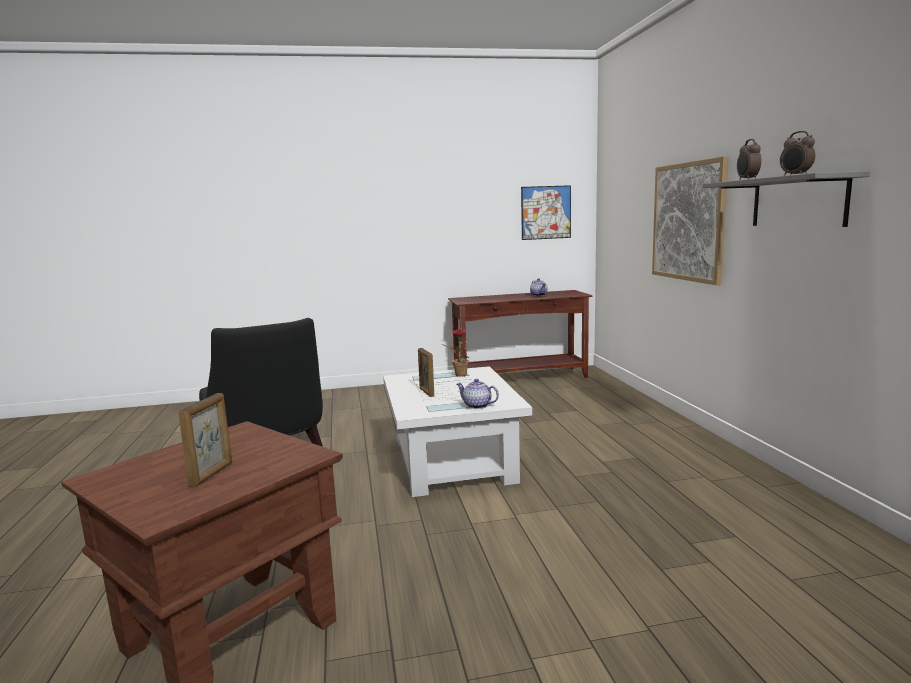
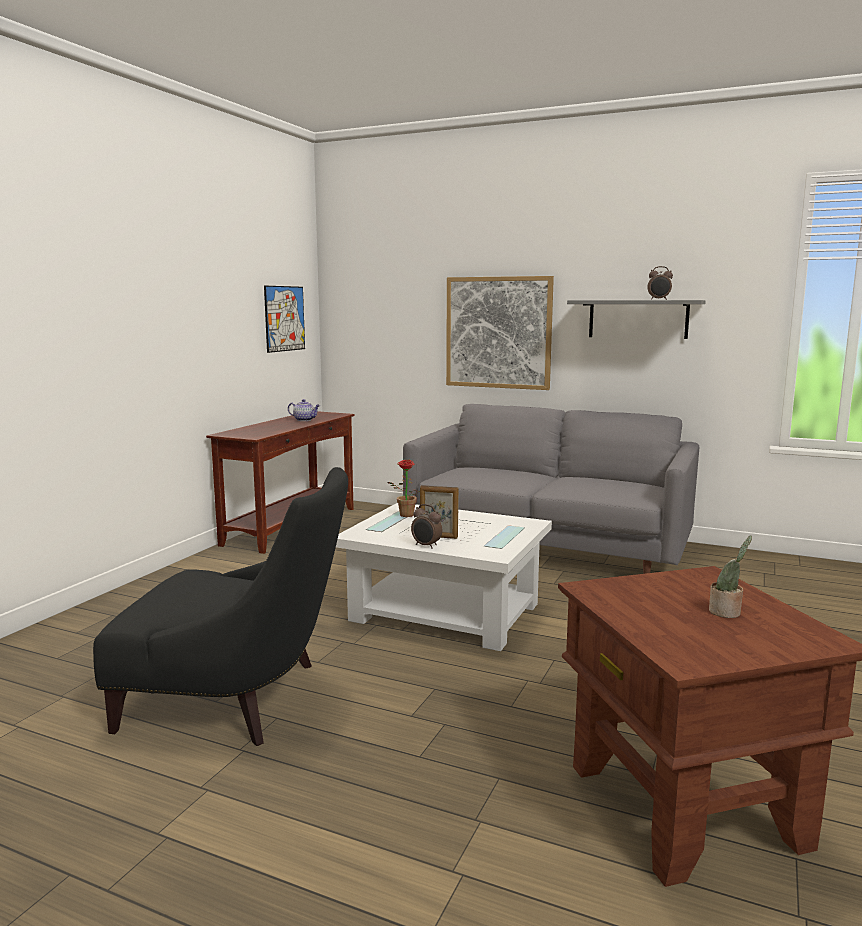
camera: 55 degrees left, 0 degrees up
picture frame [178,393,232,487] -> potted plant [709,536,752,618]
teapot [457,379,499,409] -> none
alarm clock [737,139,761,180] -> alarm clock moved to [411,504,442,548]
none -> grey sofa [403,404,699,574]

